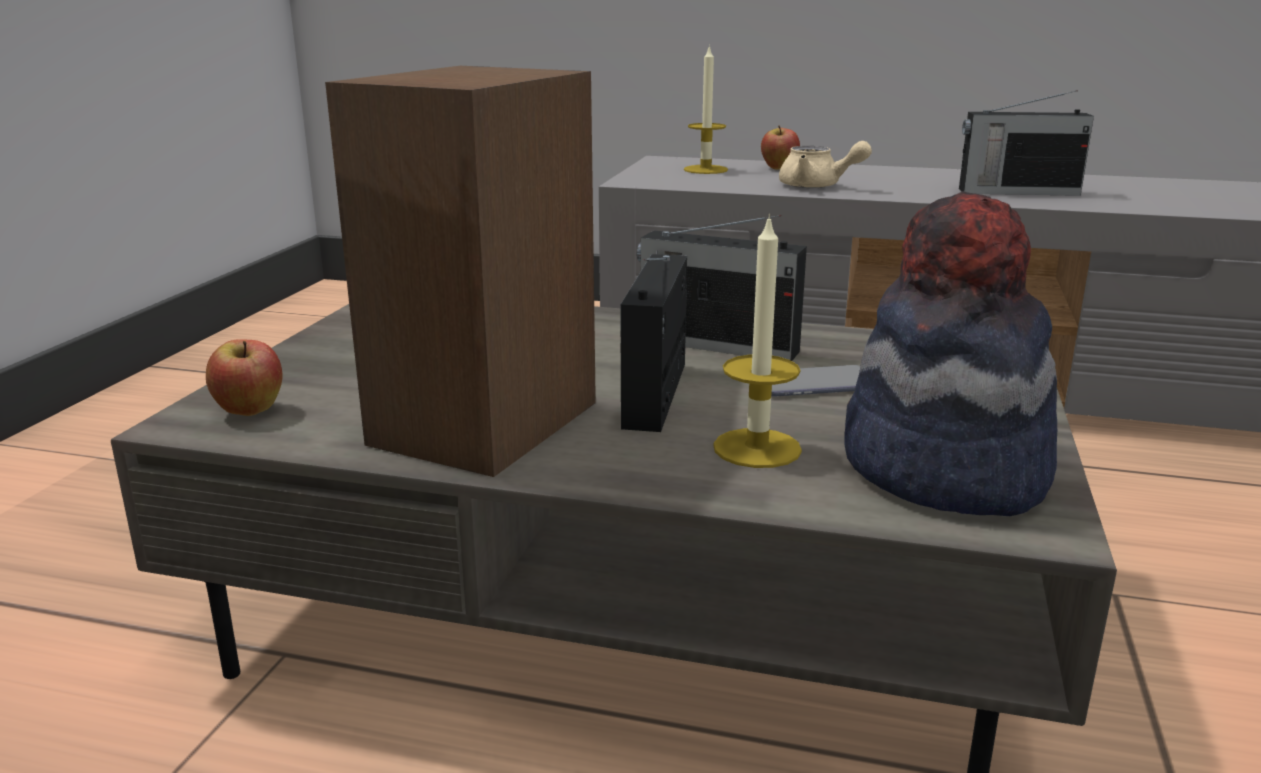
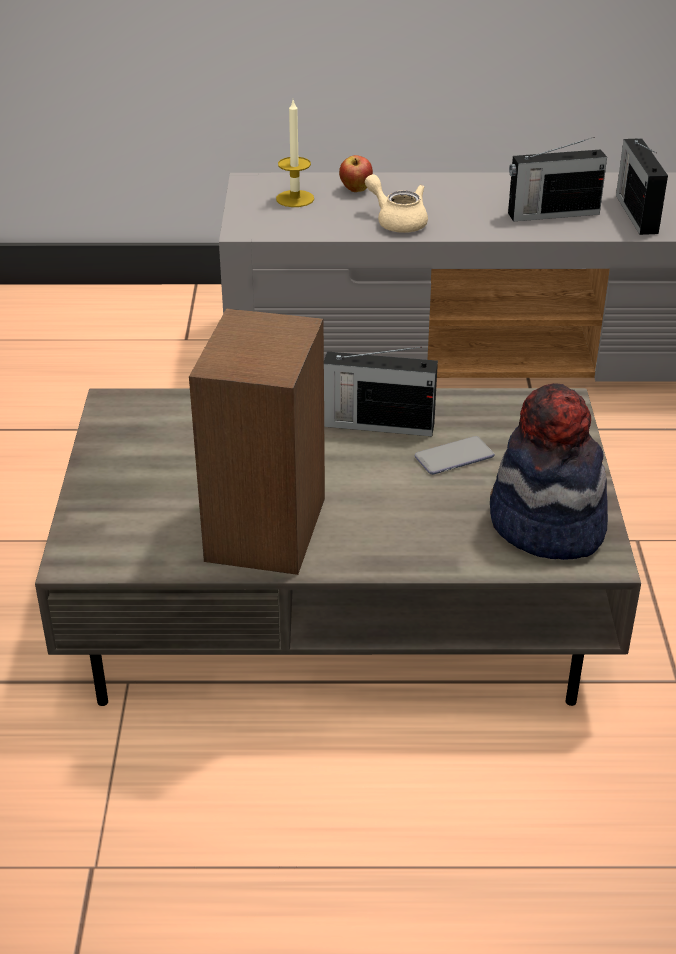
camera: 15 degrees left, 15 degrees up
apple [206,339,283,416] -> none
radio [620,254,687,432] -> radio moved to [616,138,668,235]
candle [713,214,802,468] -> none
beige teapot [779,141,872,188] -> beige teapot turned 150 degrees counterclockwise [365,174,428,233]

